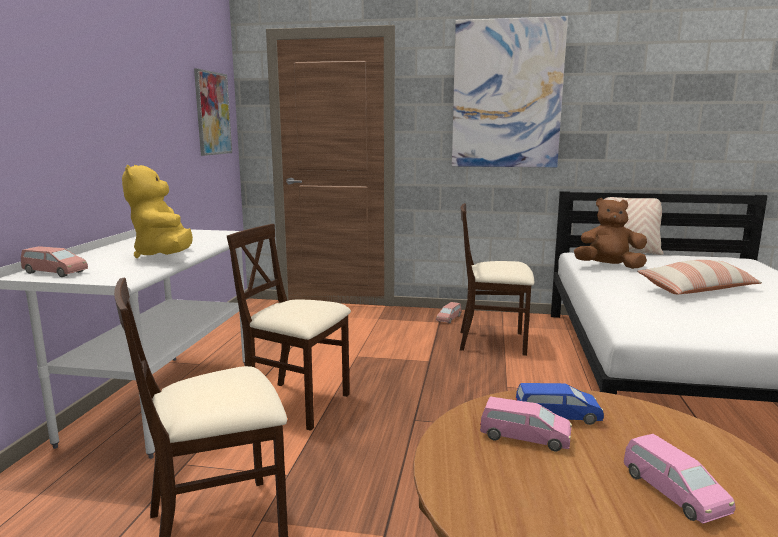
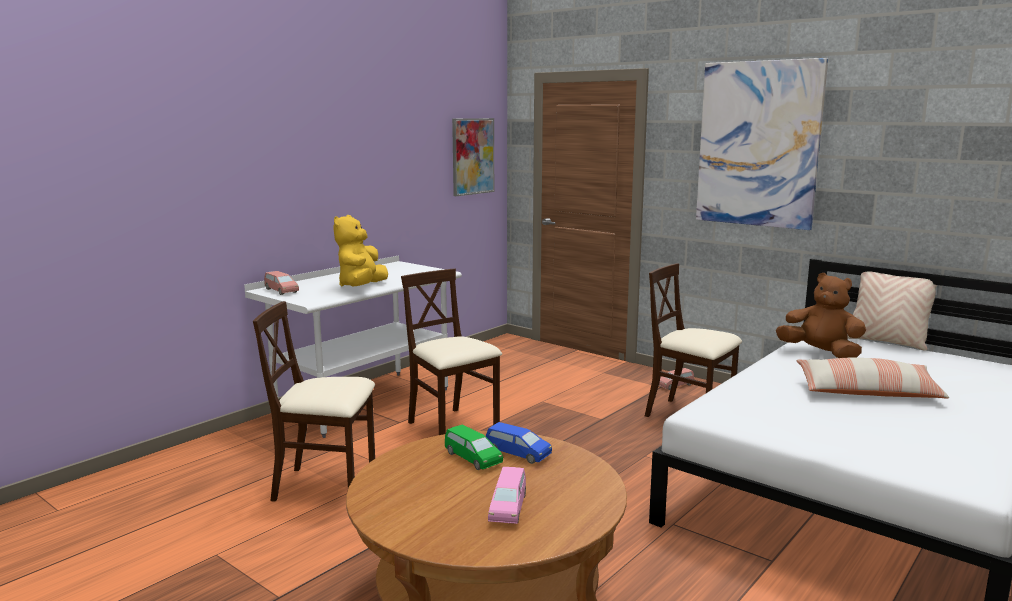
camera: 30 degrees right, 0 degrees up
pink toy car [480,397,572,451] -> green toy car [445,424,503,470]

